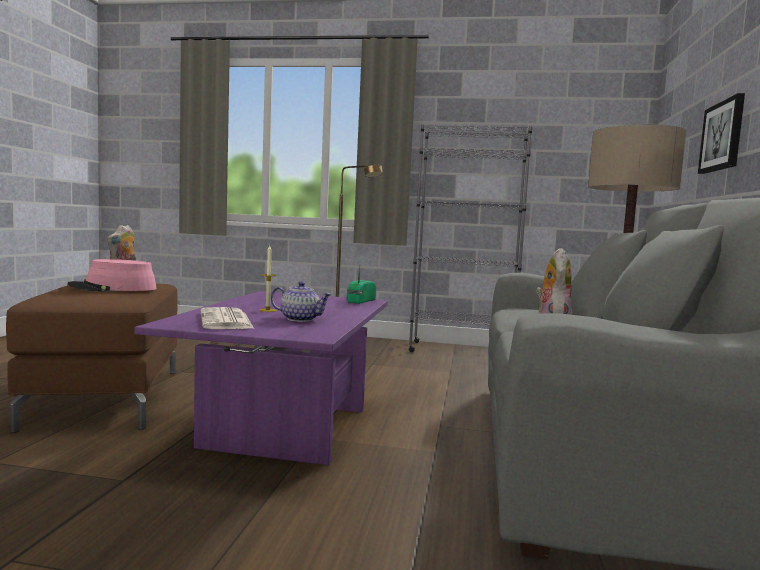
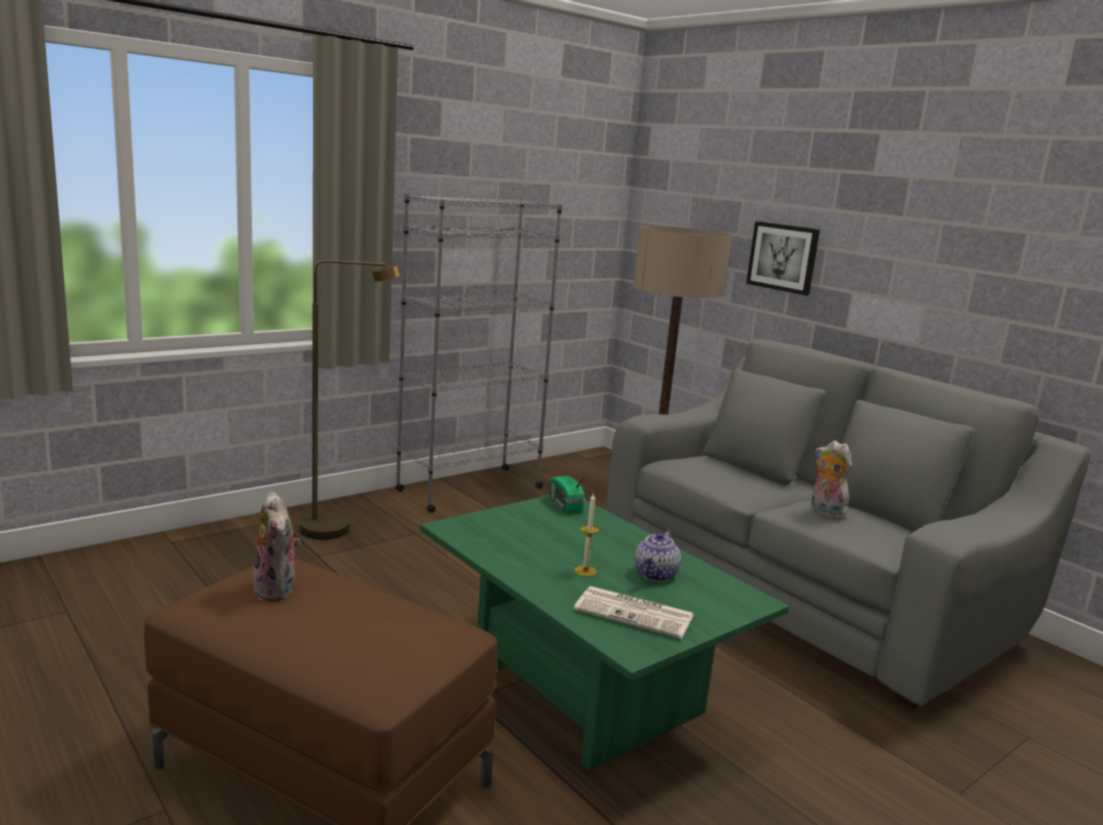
camera: 50 degrees left, 10 degrees up
pink hat [67,259,157,291] -> none
purple coffee table [135,291,388,465] -> green coffee table [420,495,789,771]
teapot [271,281,332,322] -> teapot turned 150 degrees clockwise [635,530,681,581]

